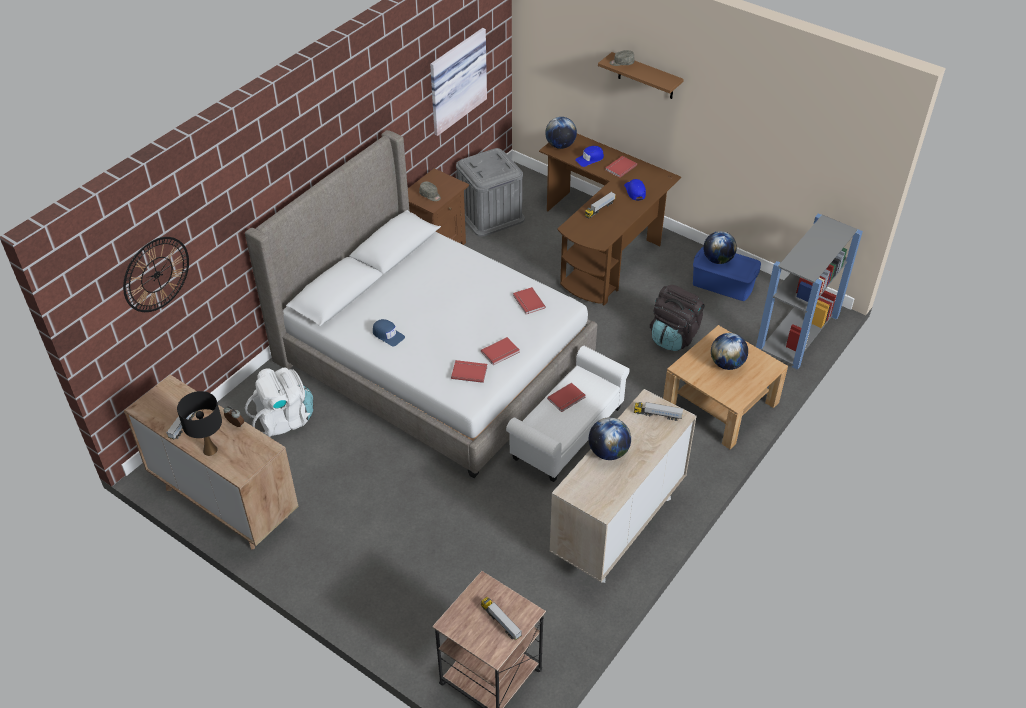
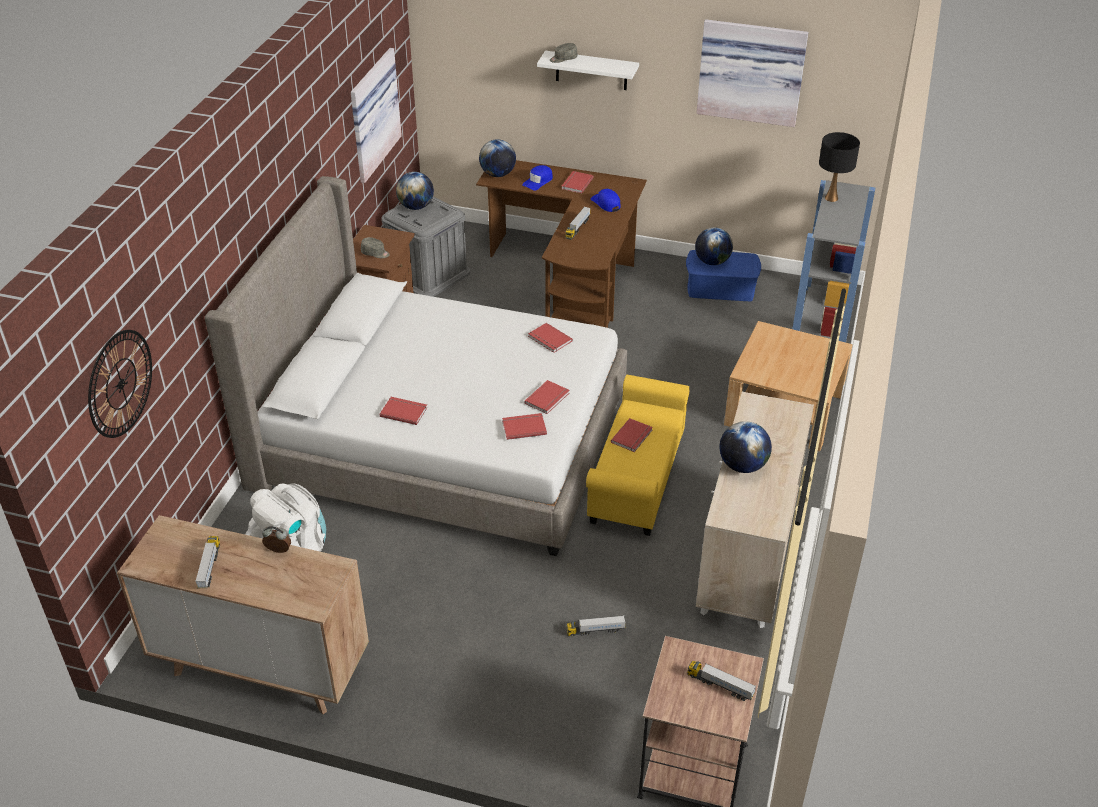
camera: 20 degrees left, 5 degrees down
black table lamp [177,391,222,456] -> black table lamp moved to [819,132,860,202]
blue cap [373,319,405,346] -> red book [380,397,427,425]
white ottoman [506,346,630,482] -> yellow ottoman [586,375,689,536]
brown shelf [598,52,684,99] -> white shelf [537,51,639,90]
toy truck [634,402,683,421] -> toy truck moved to [566,615,626,637]
black backpack [650,285,705,351] -> none
globe [711,333,748,370] -> globe moved to [396,172,434,210]
none -> picture [696,19,809,127]

